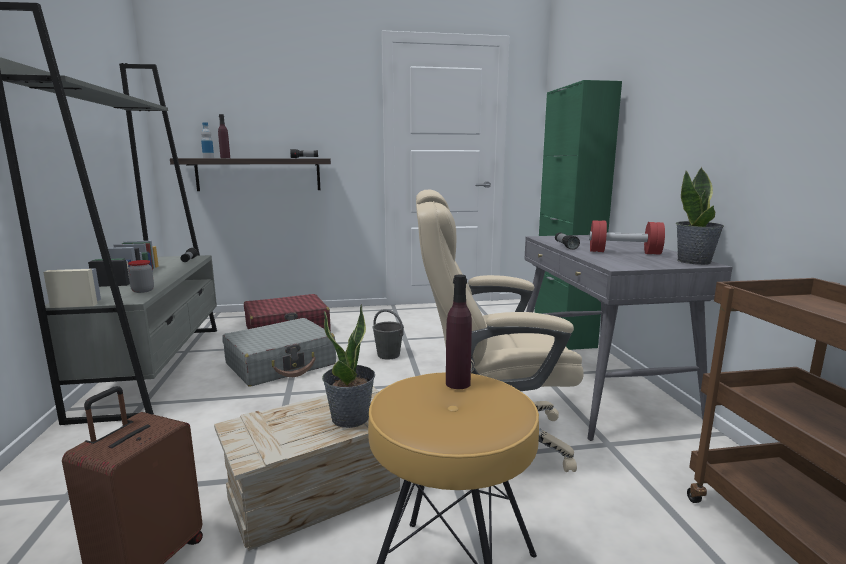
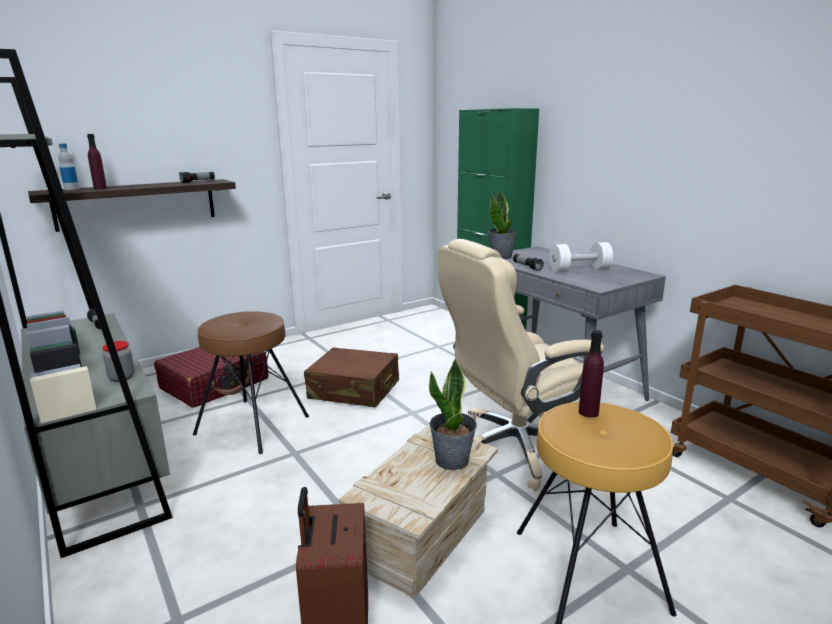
camera: 25 degrees left, 5 degrees up
grey suitcase [222,318,336,387] -> brown stool [193,311,309,454]
grey bucket [372,309,404,359] -> brown suitcase [304,347,399,408]
red dumbbell [589,220,665,254] -> white dumbbell [549,242,613,271]
potted plant [676,167,724,265] -> potted plant moved to [488,190,517,259]

